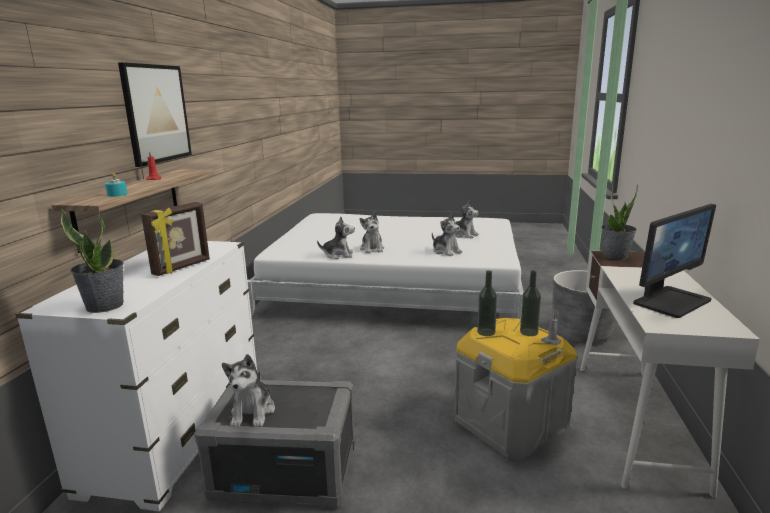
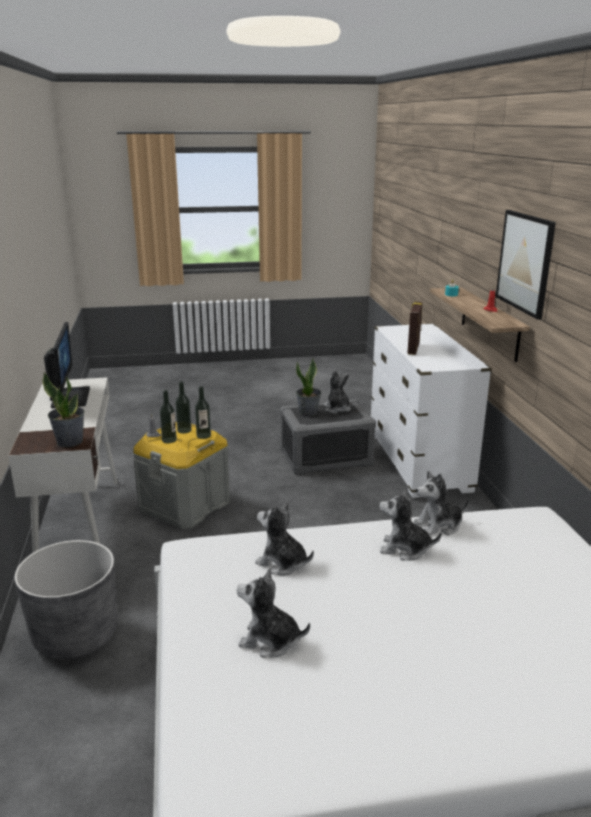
camera: 160 degrees right, 5 degrees up
potted plant [61,209,124,313] -> potted plant moved to [296,358,321,417]
plush toy [359,212,384,253] -> plush toy turned 45 degrees counterclockwise [379,490,442,560]
monitor [633,204,716,318] -> monitor turned 135 degrees clockwise [44,322,90,408]
none -> bottle [175,381,192,433]

